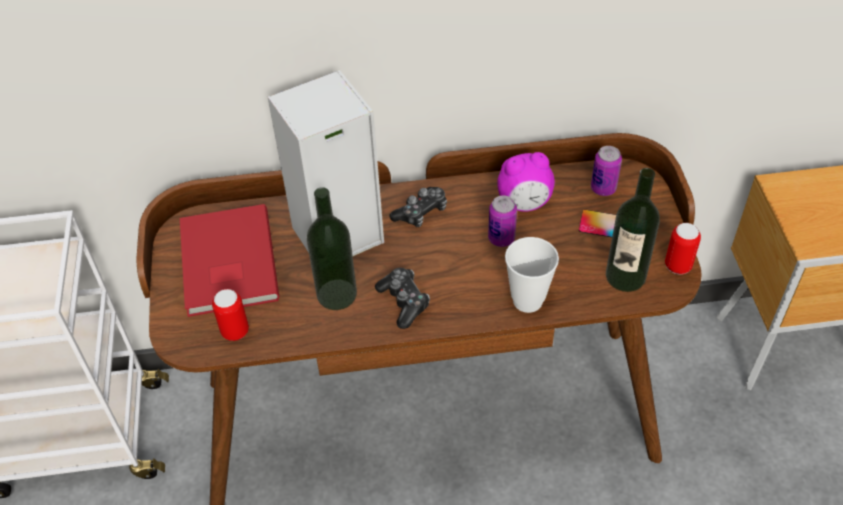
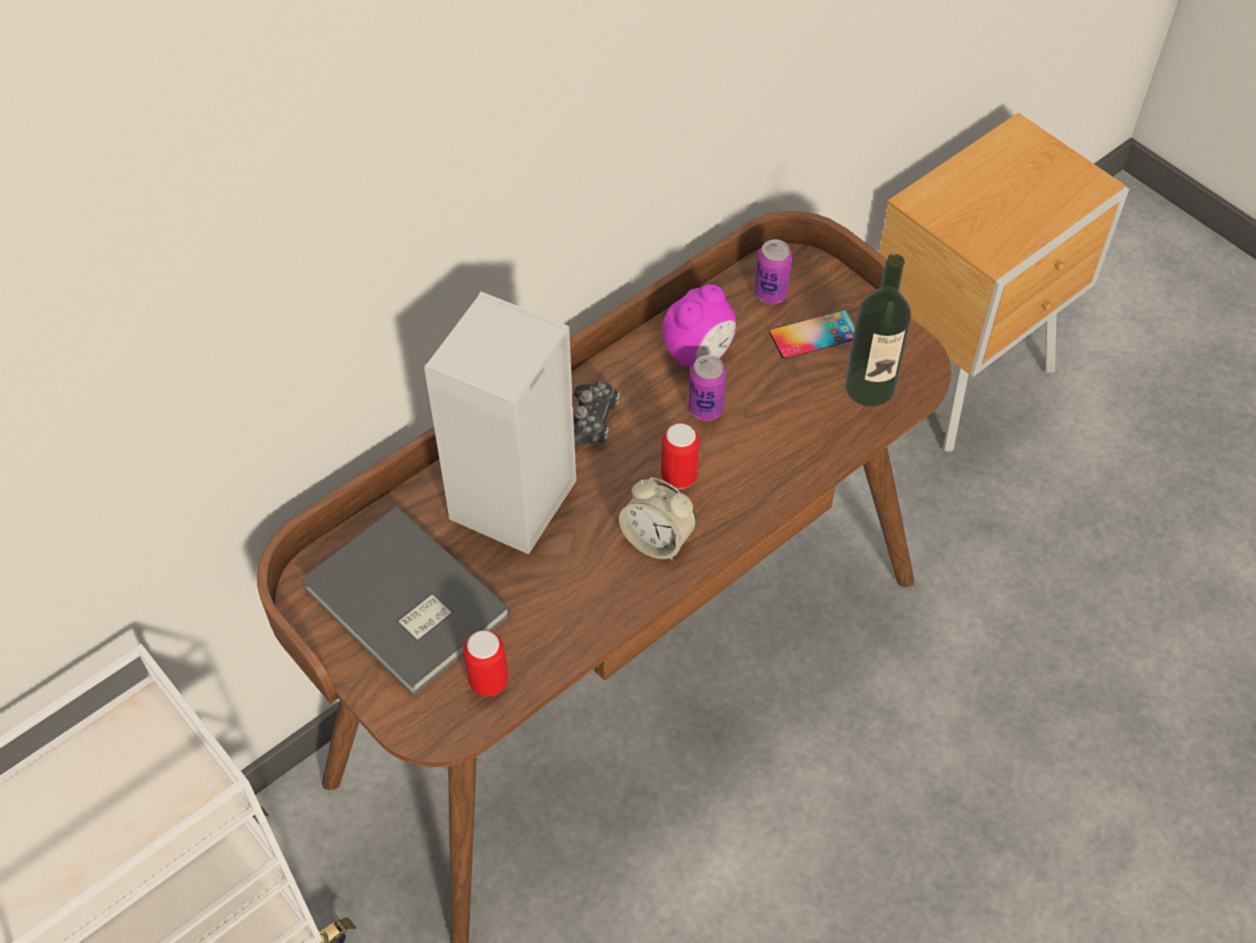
camera: 35 degrees left, 5 degrees up
red book [180,204,279,317] -> grey book [301,507,511,696]
bottle [307,187,357,310] -> none
game controller [375,268,430,329] -> alarm clock [619,477,696,561]
cup [505,237,559,313] -> none
can [665,223,701,275] -> can moved to [661,423,700,489]

